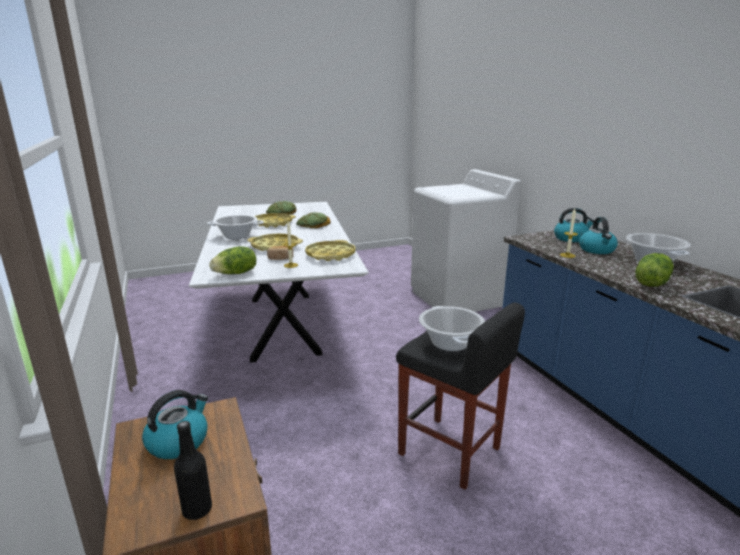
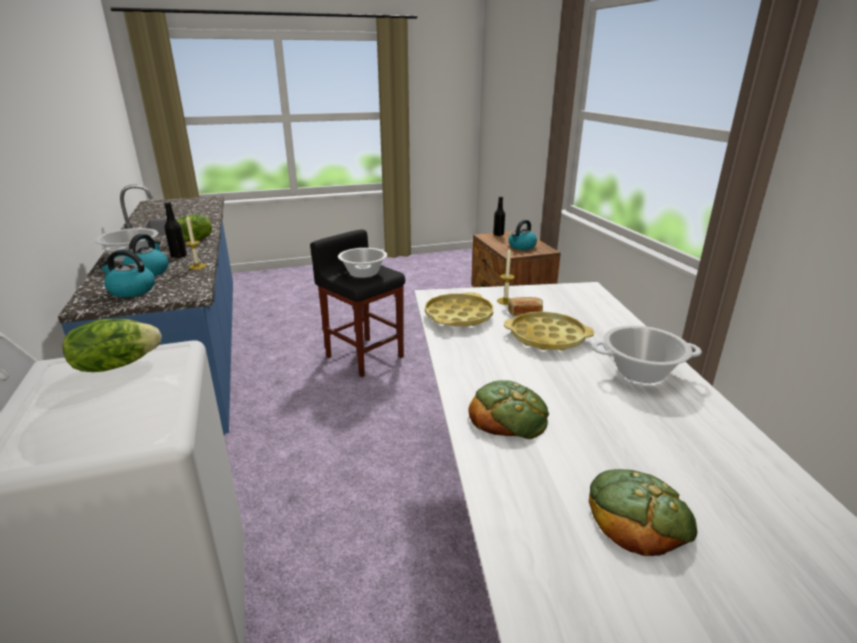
camera: 175 degrees left, 5 degrees up
lettuce [209,246,256,274] -> lettuce moved to [62,319,161,372]
yellow tray [255,213,296,228] -> none
none -> black bottle [164,202,187,259]

